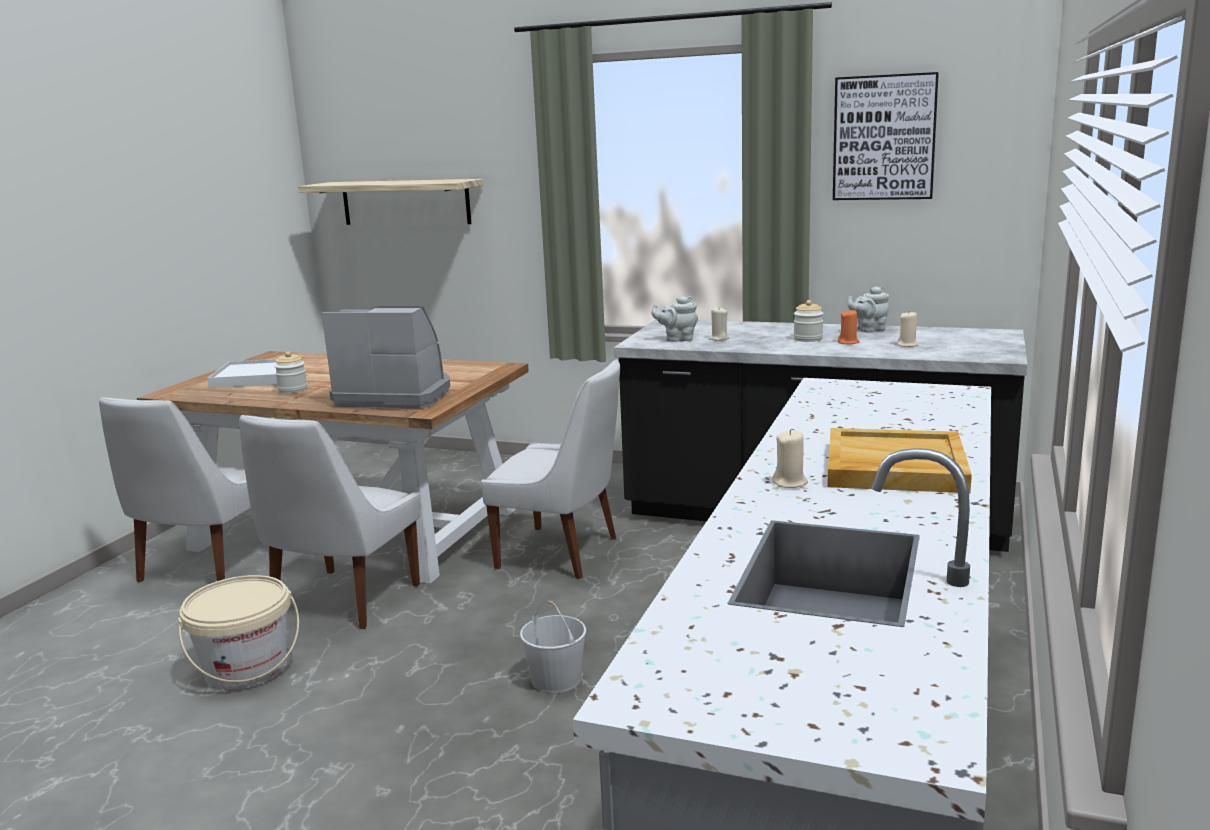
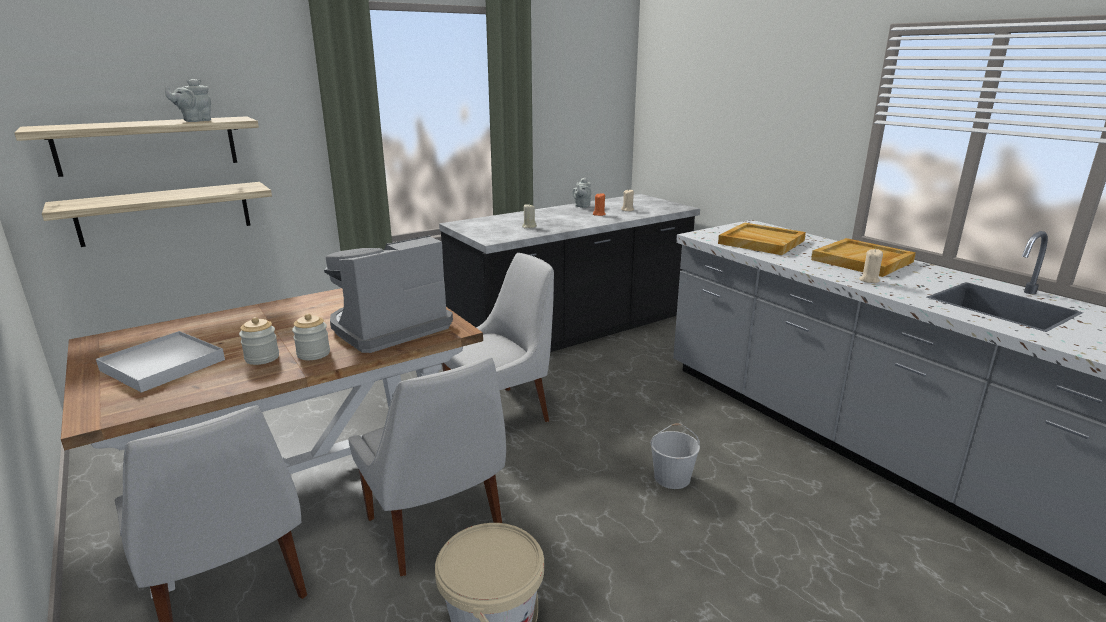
camera: 55 degrees left, 5 degrees up
grey teapot [651,296,698,342] -> grey teapot moved to [165,79,211,122]
jar [794,300,824,342] -> jar moved to [292,313,330,360]
picture [833,72,939,200] -> none
none -> shelf [42,182,272,247]
none -> beige tray [718,223,806,255]

